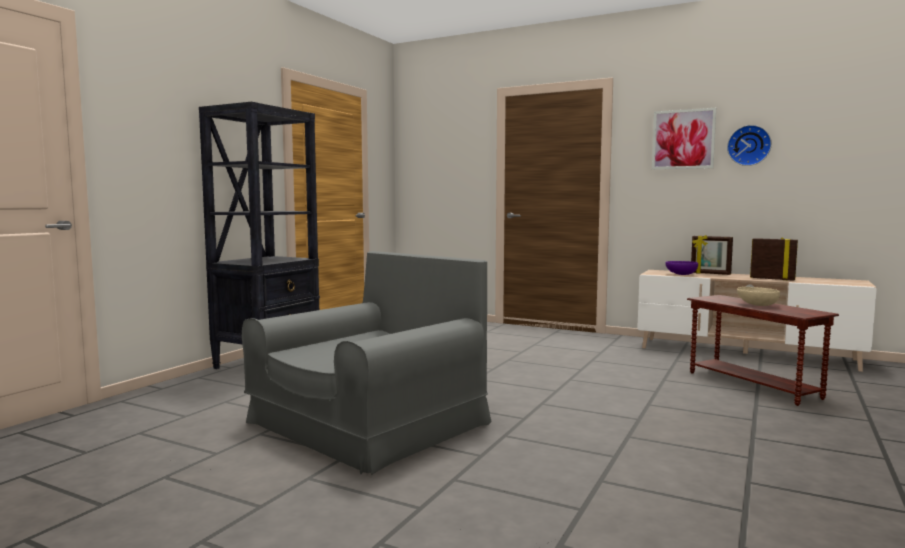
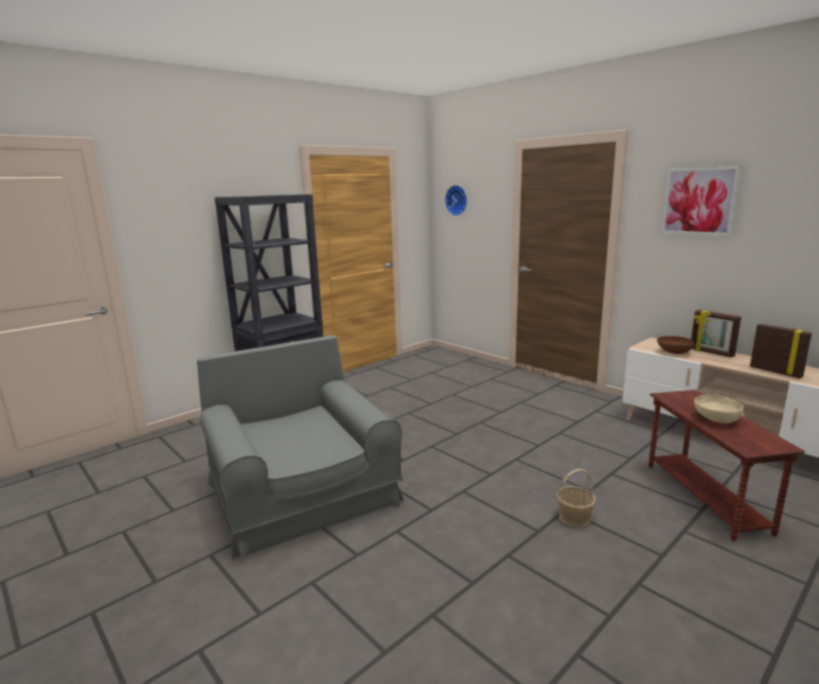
camera: 20 degrees right, 10 degrees up
grey armchair [242,251,492,475] -> grey armchair turned 90 degrees counterclockwise [197,335,404,560]
purple bowl [665,261,698,275] -> brown bowl [657,336,694,354]
wall clock [727,125,772,166] -> wall clock moved to [445,185,467,216]
none -> basket [557,469,596,527]

